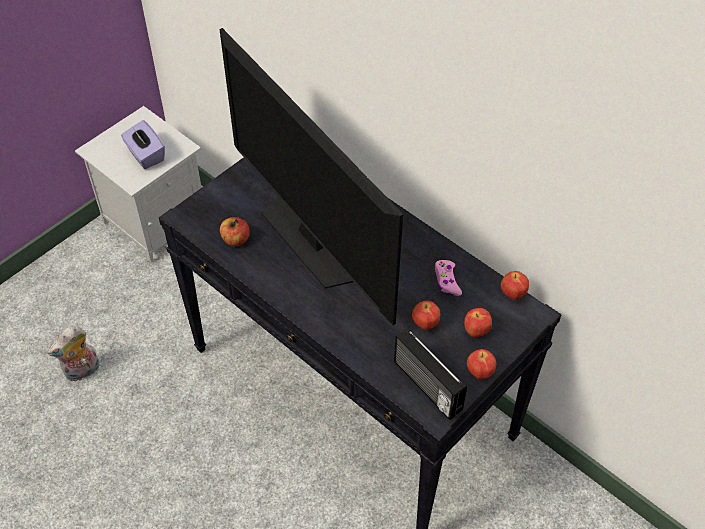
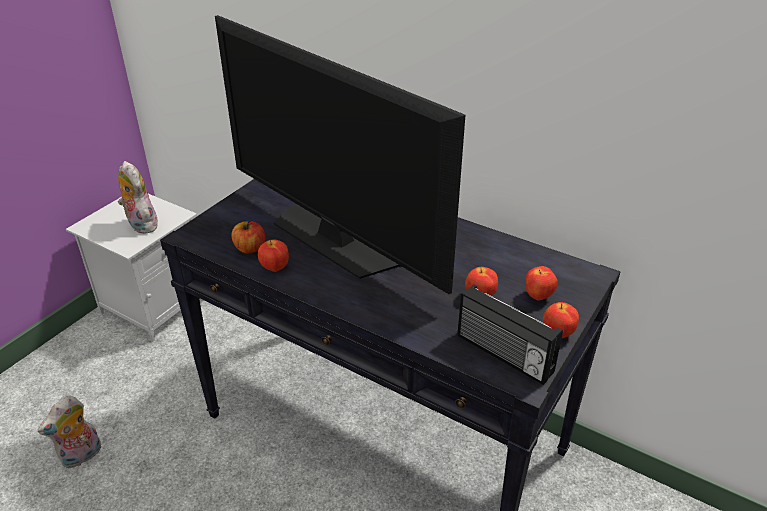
camera: 10 degrees left, 15 degrees down
purple tissue box [121,120,165,169] -> plush toy [118,161,158,234]
pink game controller [434,260,462,296] -> none
apple [501,271,529,300] -> apple moved to [258,239,289,272]

